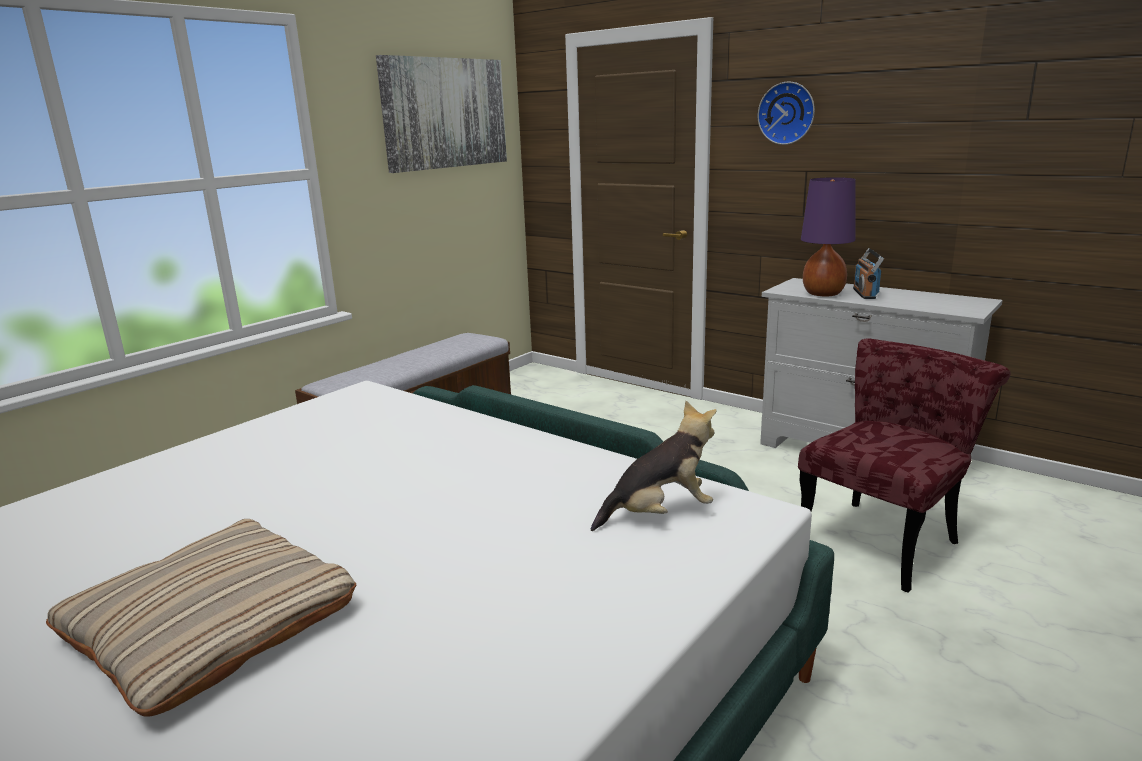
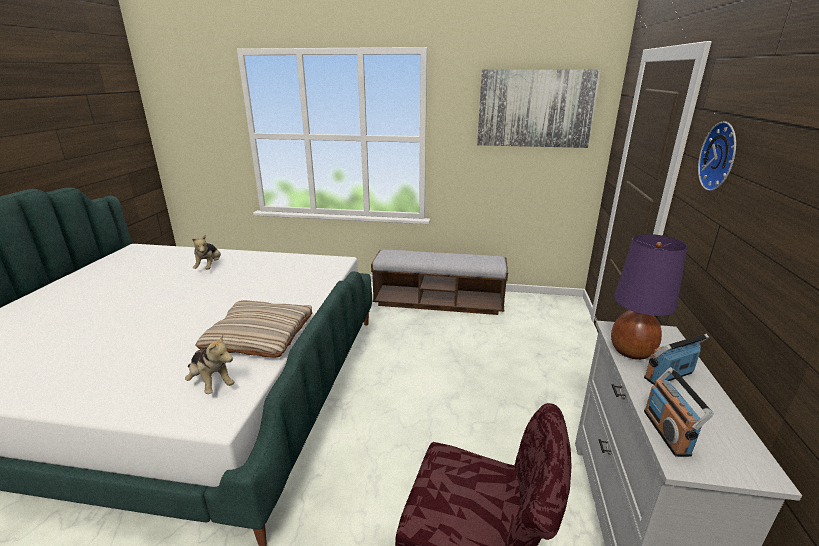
camera: 60 degrees right, 5 degrees up
beige pillow [46,519,356,717] -> beige pillow moved to [195,300,312,358]
none -> plush toy [192,235,221,270]
none -> radio [644,367,714,457]

